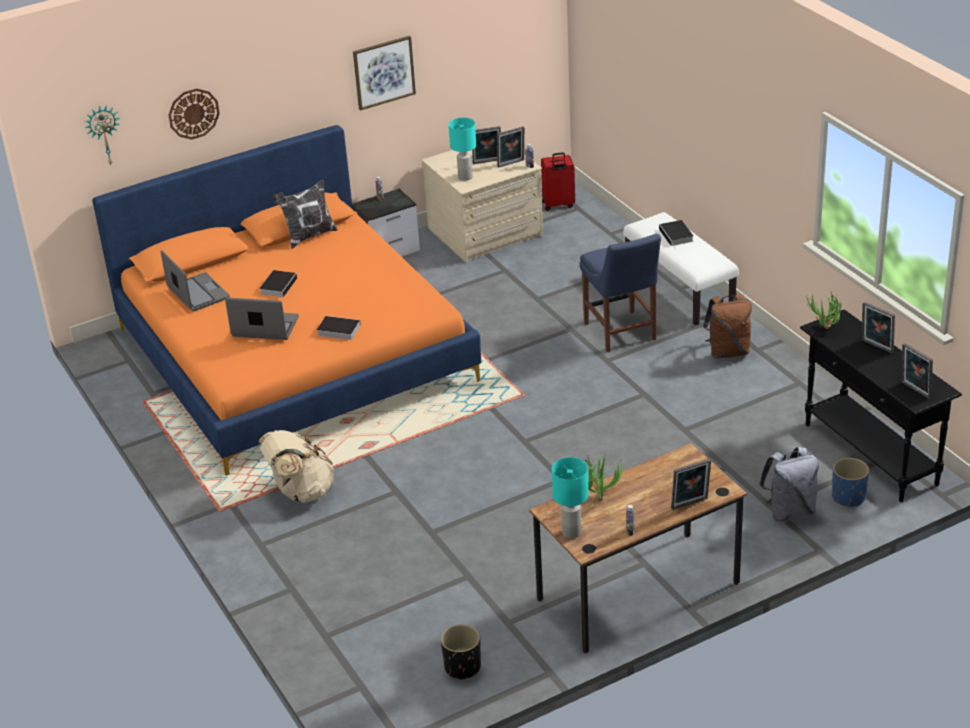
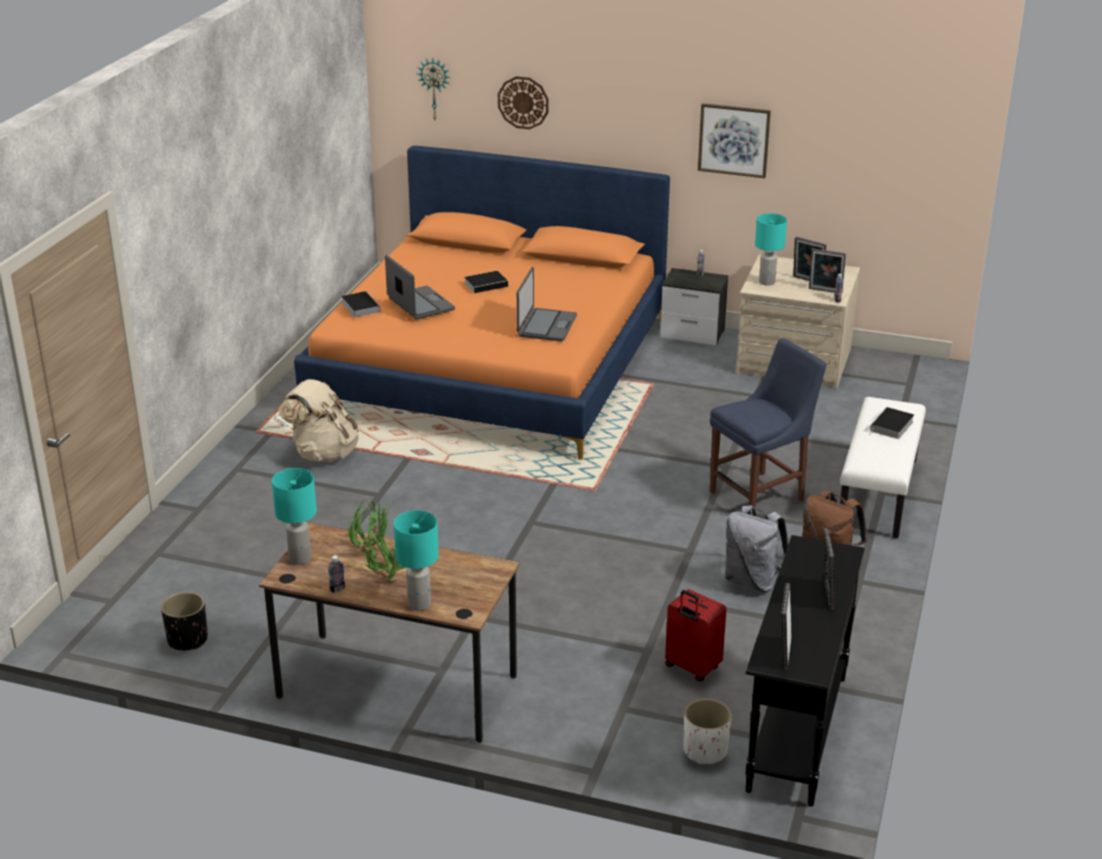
camera: 45 degrees right, 5 degrees down
laptop [161,250,230,312] -> laptop moved to [517,267,577,342]
pillow [273,180,338,249] -> none
book [317,316,361,340] -> book moved to [341,291,380,317]
red suitcase [541,152,575,211] -> red suitcase moved to [665,589,727,681]
blue chair [579,234,661,352] -> blue chair turned 150 degrees counterclockwise [710,338,826,508]
picture frame [671,459,711,510] -> turquoise table lamp [394,510,439,611]
grey backpack [759,447,819,522] -> grey backpack moved to [725,505,788,592]
potted plant [806,292,841,329] -> potted plant moved to [361,526,405,583]
blue planter [832,458,869,507] -> white planter [684,699,732,765]

